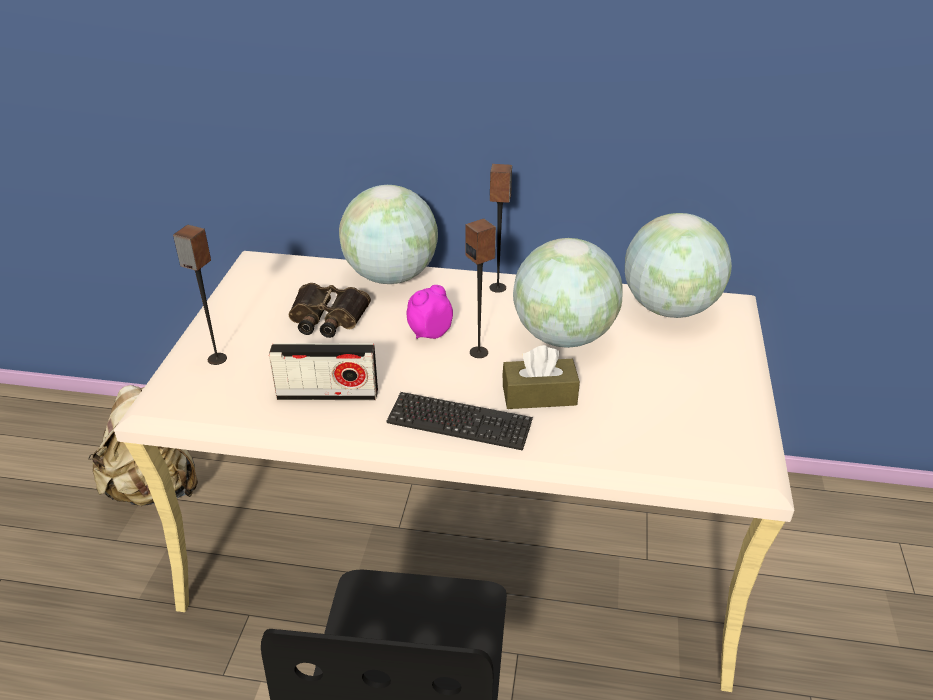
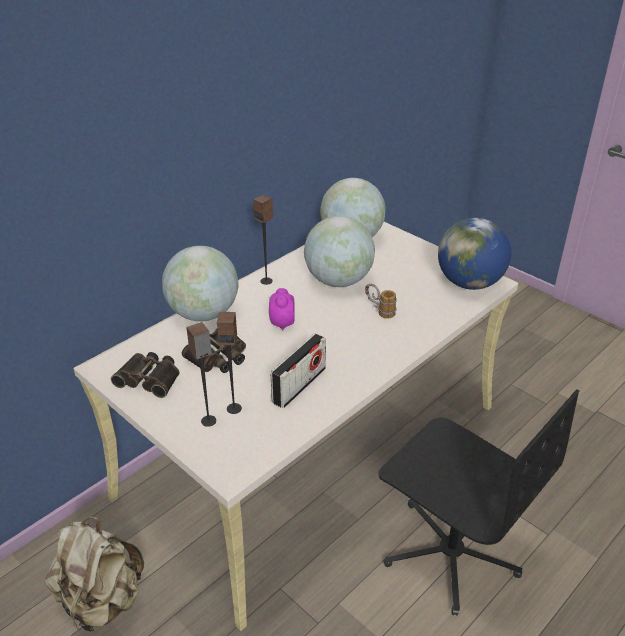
camera: 55 degrees left, 0 degrees up
keyboard [386,392,533,451] -> none
speaker [466,219,496,358] -> speaker moved to [217,312,242,414]
brown tissue box [502,345,580,409] -> mug [365,284,397,319]
none -> binoculars [111,352,180,398]
none -> globe [438,218,511,290]

